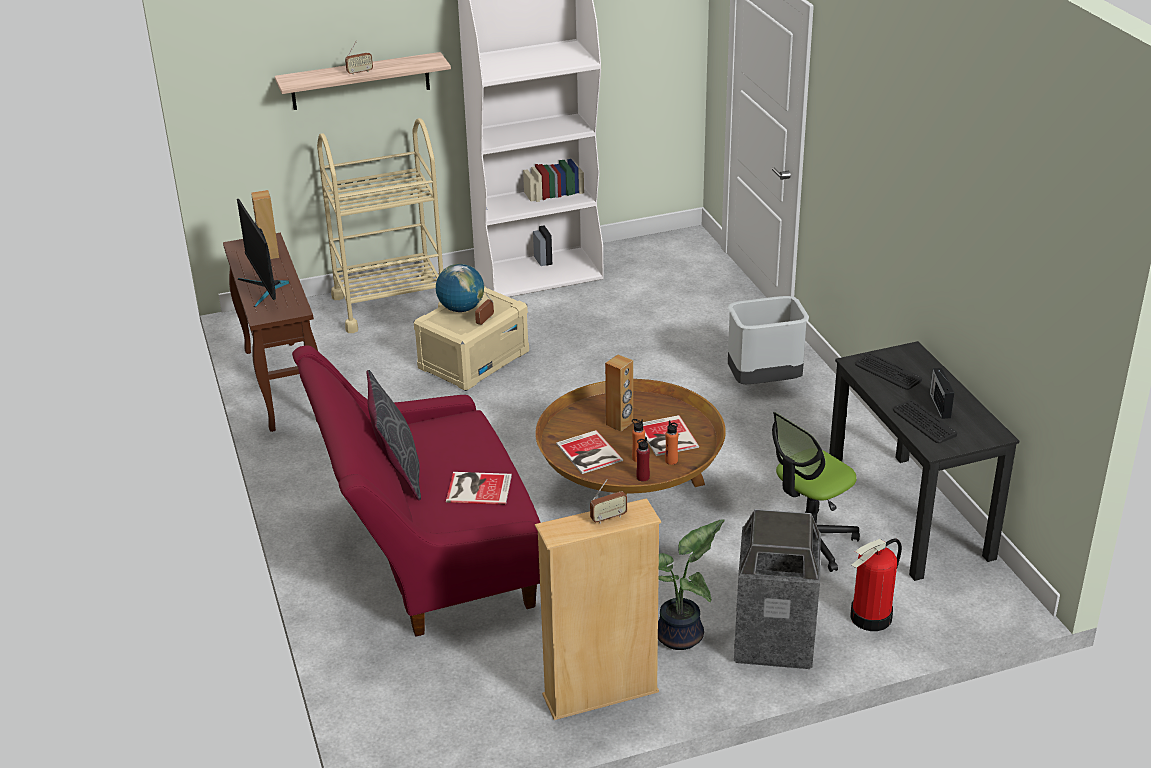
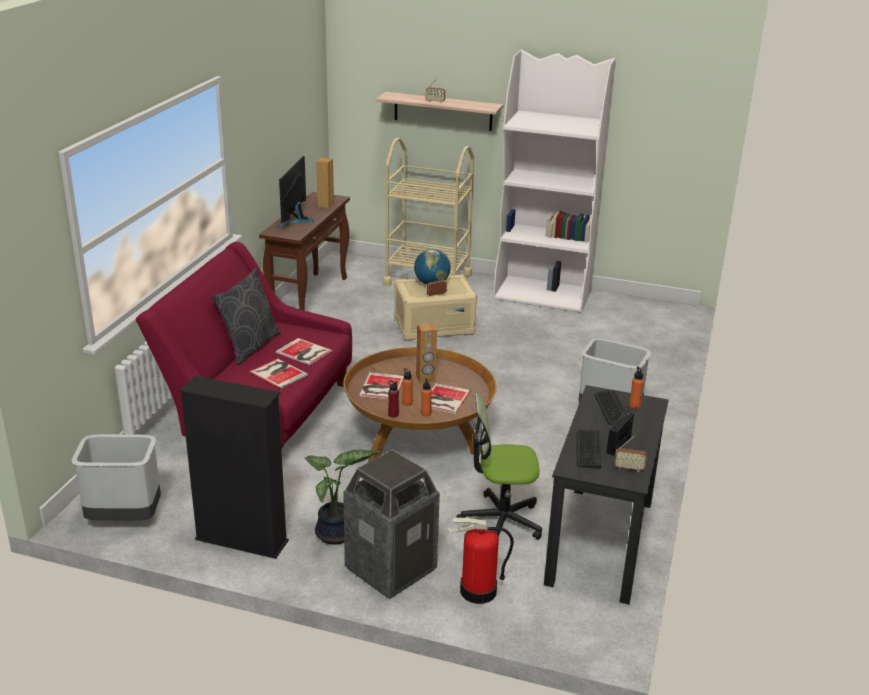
camera: 35 degrees right, 5 degrees down
beige bookcase [535,498,661,720] -> black bookcase [179,376,289,559]
radio [590,479,627,524] -> radio moved to [614,436,647,472]
none -> grey trash can [72,434,161,520]
none -> book [276,338,332,365]
none -> orange bottle [629,366,644,409]

